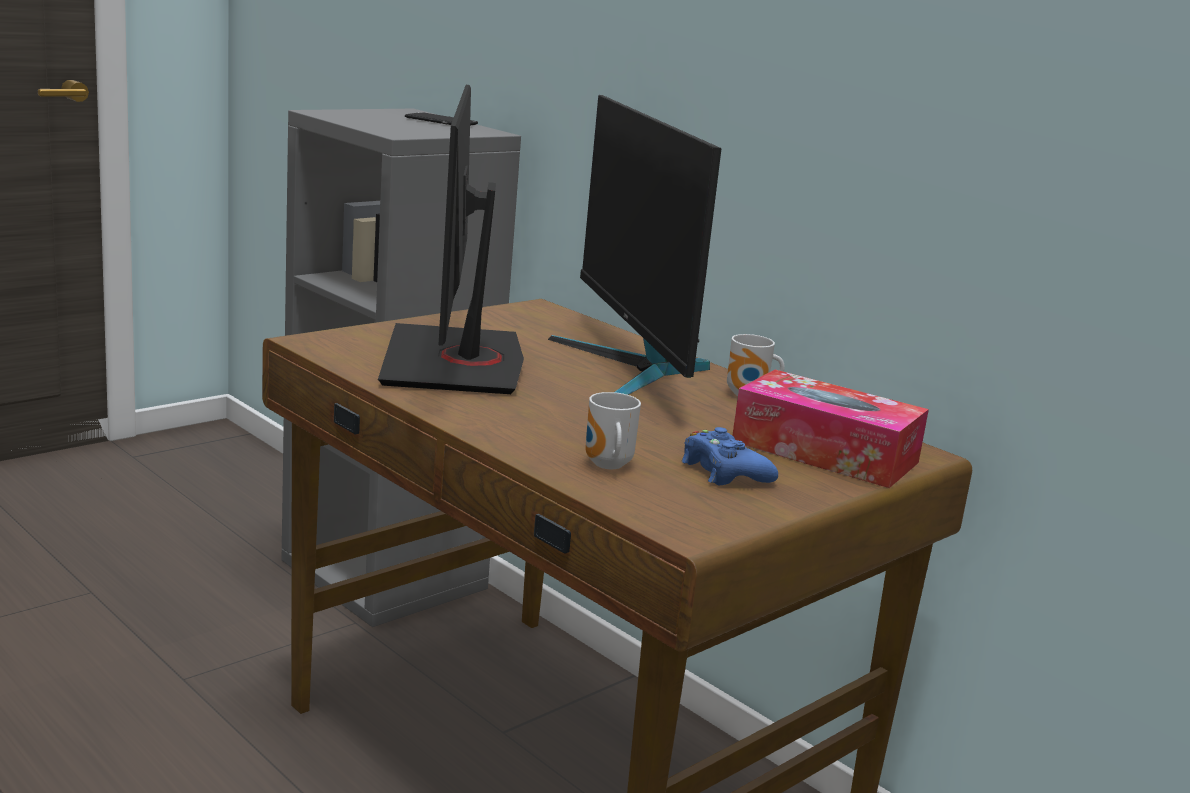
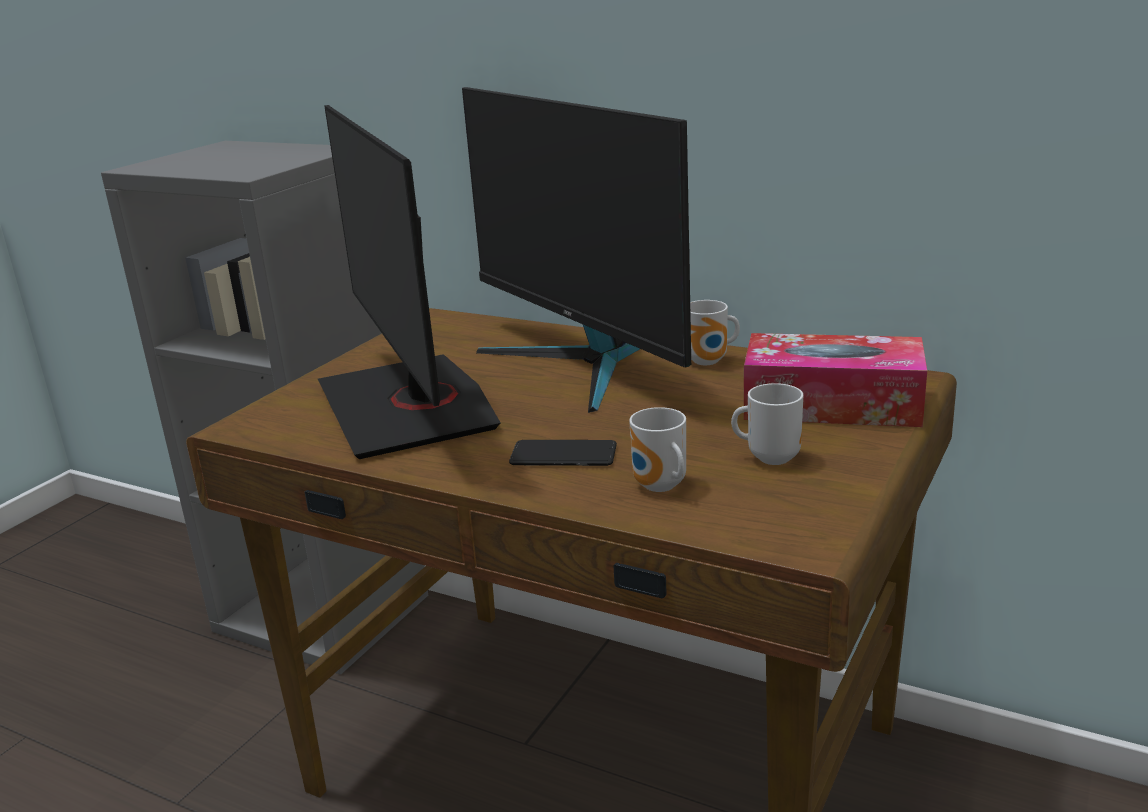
camera: 15 degrees left, 5 degrees up
phone [405,112,478,125] -> phone moved to [509,440,617,466]
blue game controller [681,427,778,485] -> mug [731,383,803,465]

